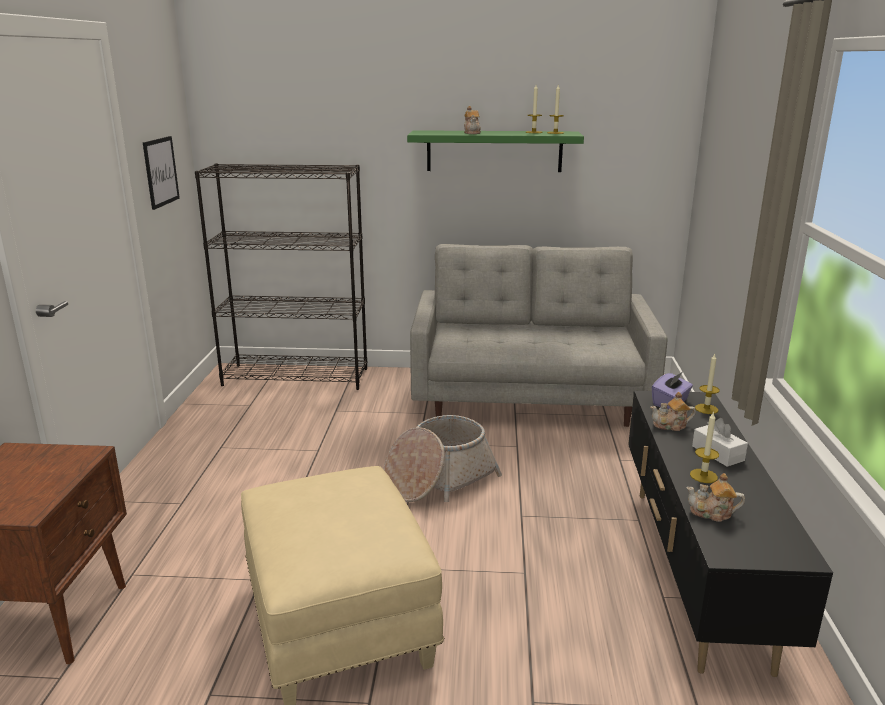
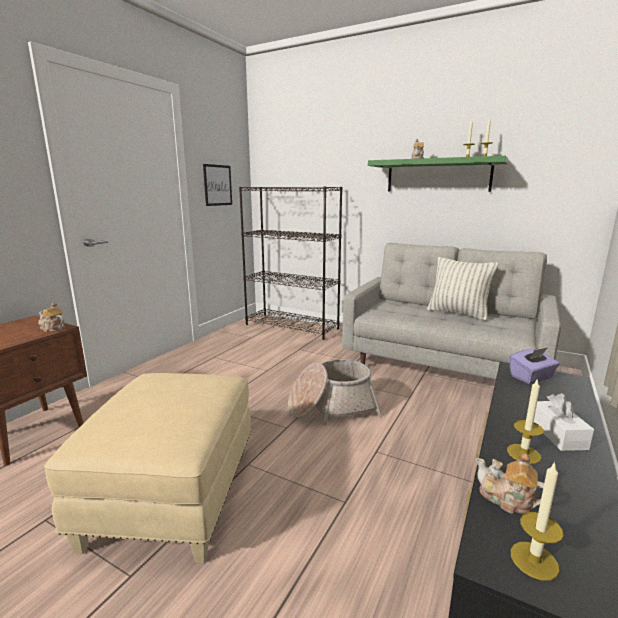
camera: 25 degrees right, 5 degrees down
teapot [650,392,696,431] -> teapot moved to [38,302,65,332]
candle [695,354,720,414] -> candle moved to [511,461,564,581]
none -> pillow [427,257,498,321]

